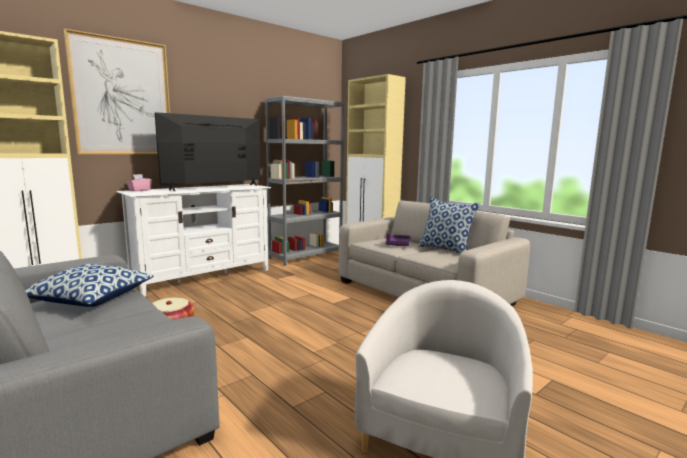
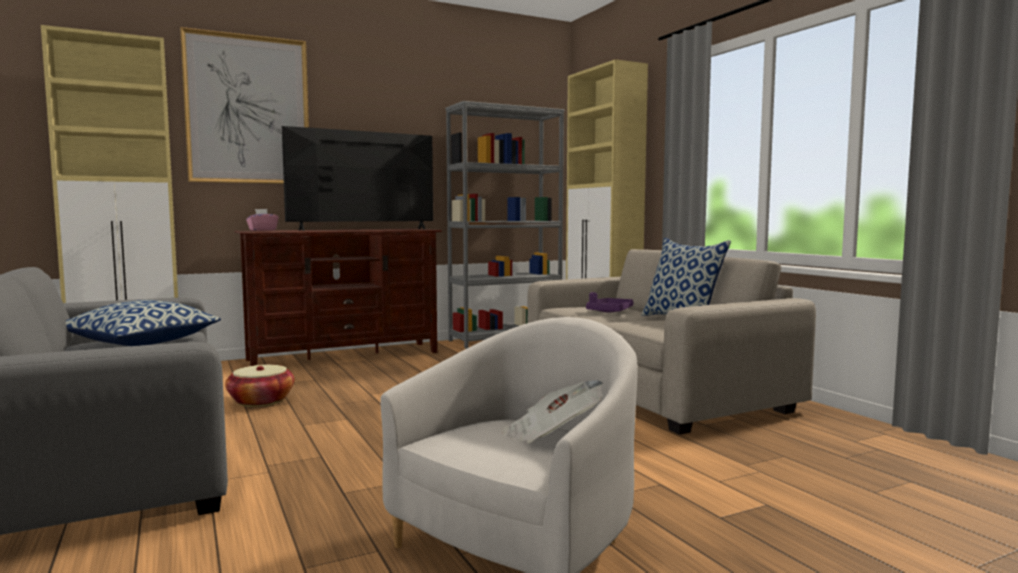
camera: 15 degrees right, 5 degrees down
white tv stand [116,184,271,296] -> brown tv stand [234,229,442,366]
none -> newspaper [501,380,603,444]

